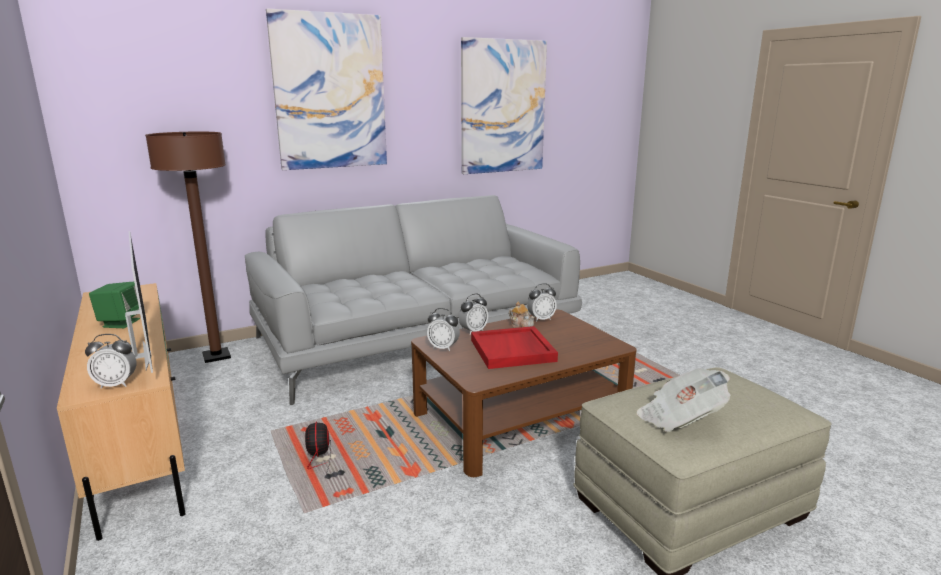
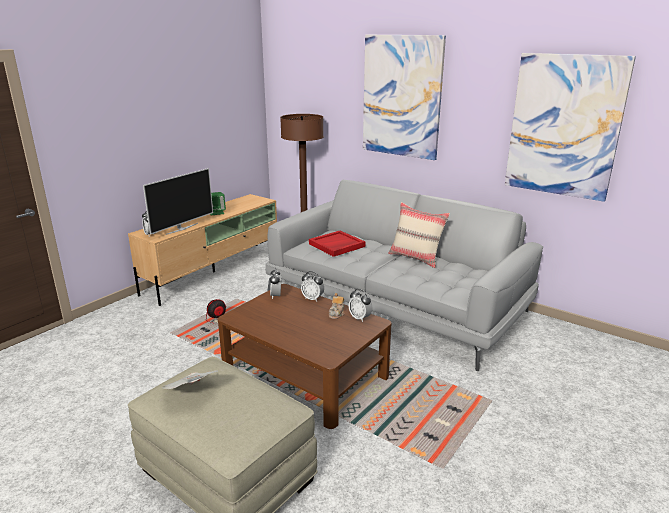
camera: 65 degrees right, 5 degrees up
red tray [471,326,558,369] -> red tray moved to [309,231,365,257]
none -> beige pillow [388,202,450,268]

